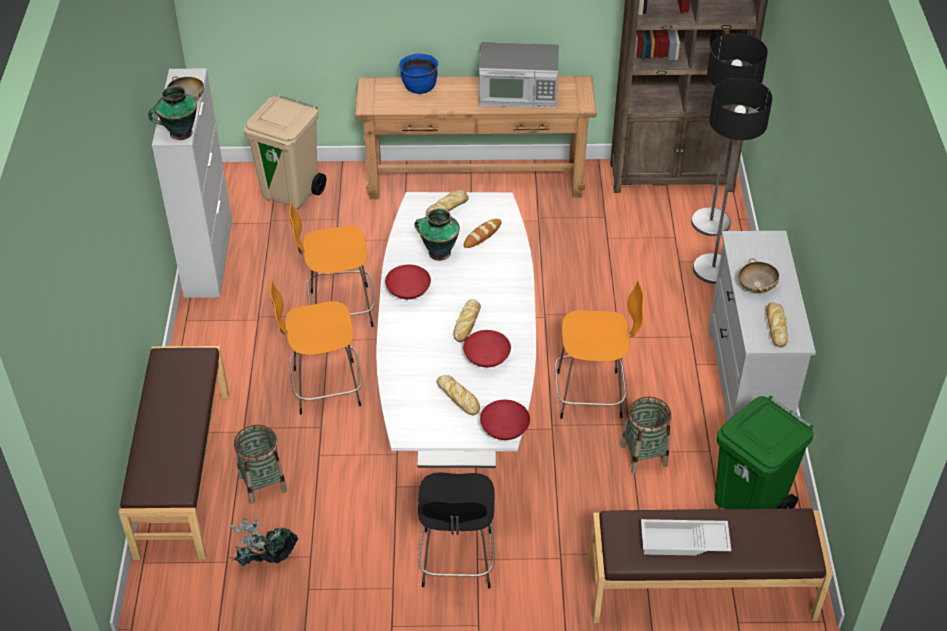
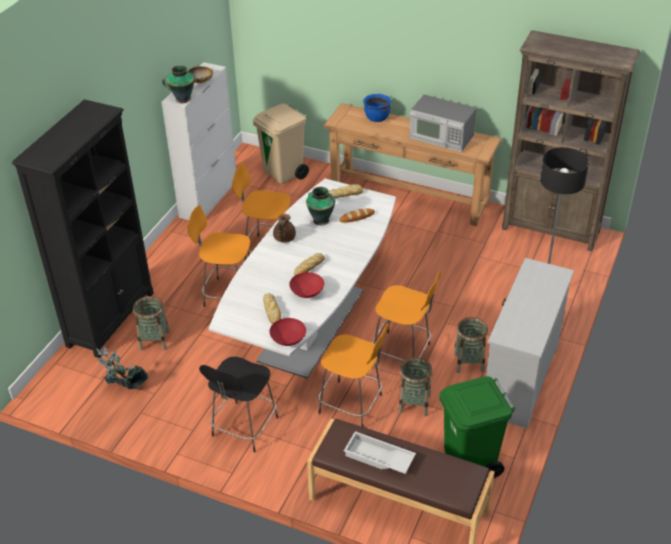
camera: 25 degrees right, 5 degrees down
brown bench [119,346,229,560] -> black bookcase [12,99,154,358]
red bowl [385,265,431,299] -> brown teapot [273,214,296,242]
floor lamp [691,33,768,236] -> none
beige bowl [738,258,779,292] -> none
bread [767,302,788,347] -> none
none -> orange stool [318,323,390,427]
none -> basket [454,317,488,373]

